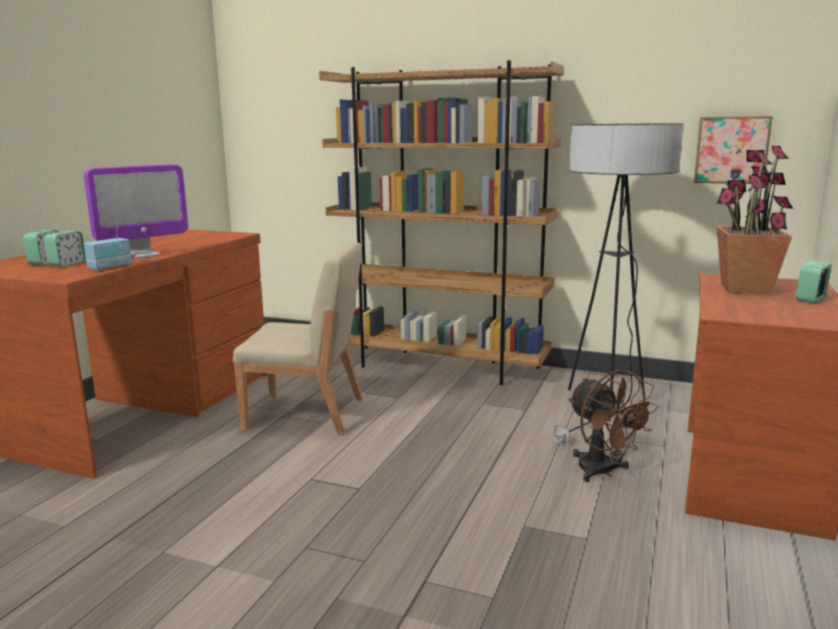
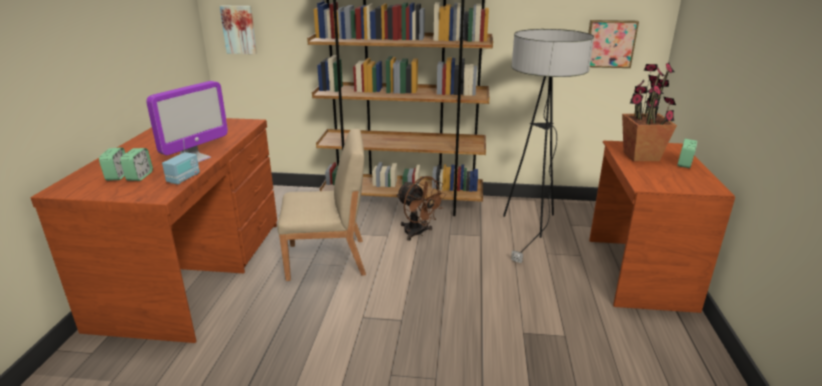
camera: 15 degrees left, 10 degrees up
brown fan [568,369,659,482] -> brown fan moved to [396,176,446,241]
none -> picture [220,6,257,54]

